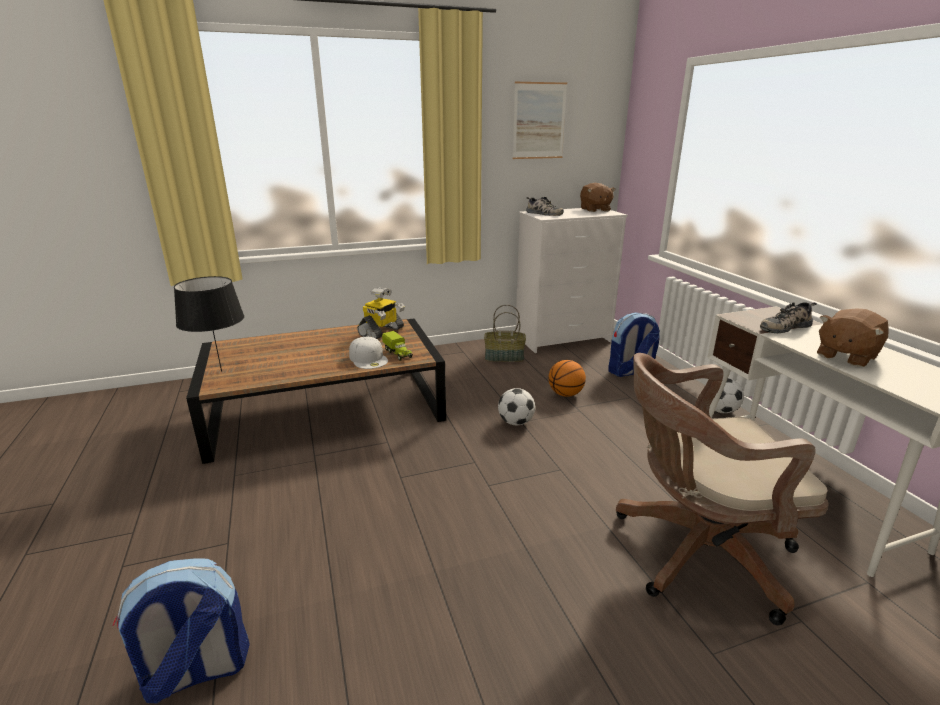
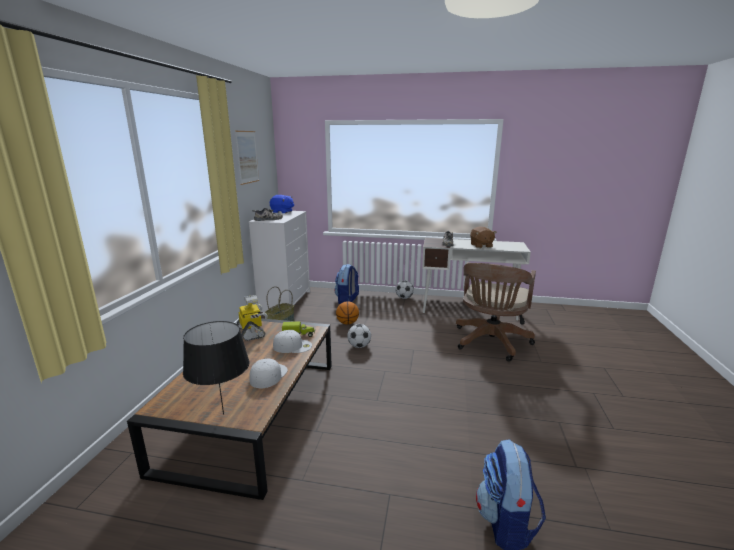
camera: 60 degrees left, 5 degrees down
brown plush toy [580,183,615,212] -> blue plush toy [270,195,294,213]
none -> white cap [249,359,288,388]

